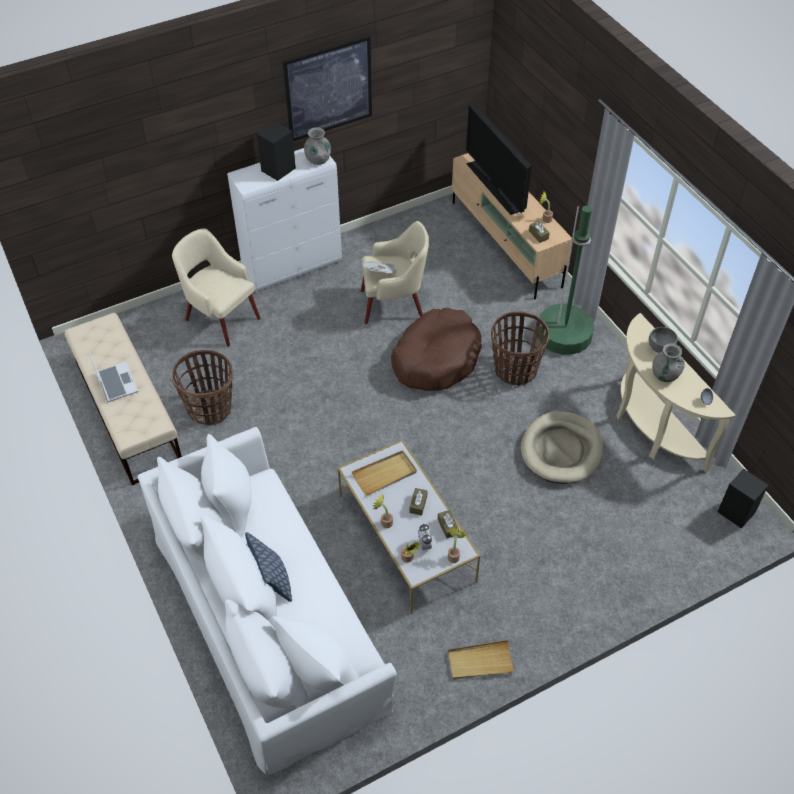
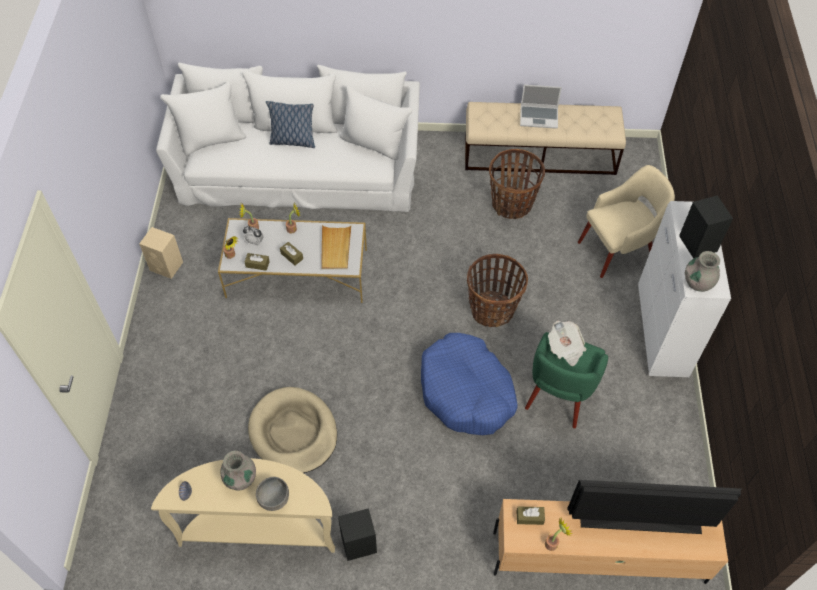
camera: 120 degrees right, 5 degrees up
picture [283,36,372,141] -> none
beige armchair [361,221,429,324] -> green armchair [525,332,608,428]
brown dog bed [391,308,482,391] -> blue dog bed [421,333,518,435]
beige tray [448,640,514,680] -> beige speaker [139,227,183,279]
basket [491,311,549,386] -> basket moved to [467,254,528,327]
green floor lamp [537,206,594,355] -> none
black speaker [718,469,768,529] -> black speaker moved to [338,508,377,561]

